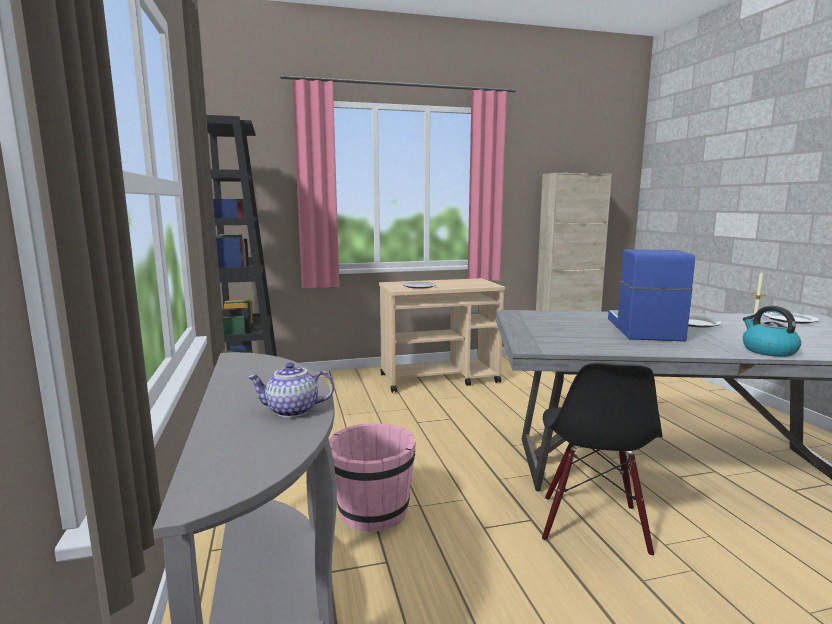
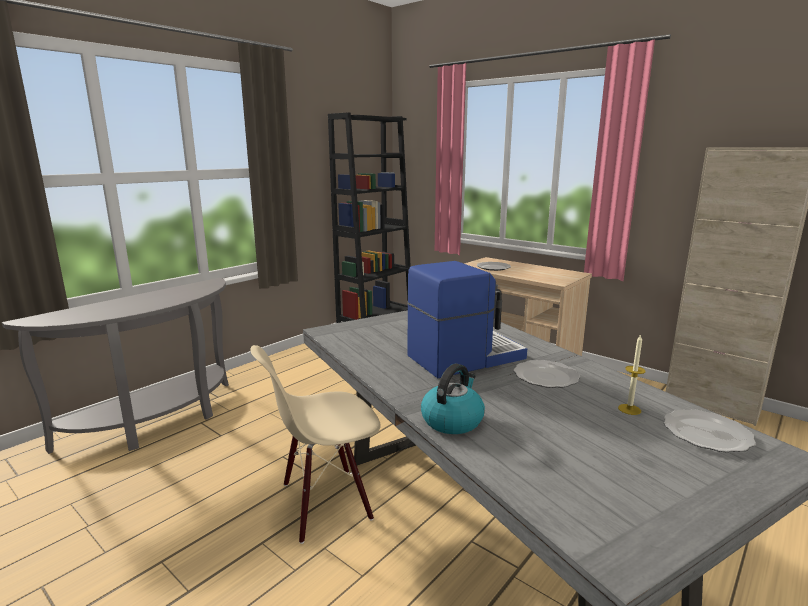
camera: 55 degrees right, 5 degrees up
teapot [247,362,334,418] -> none
pink bucket [329,423,416,532] -> none
black chair [542,363,662,557] -> beige chair [251,345,381,544]

